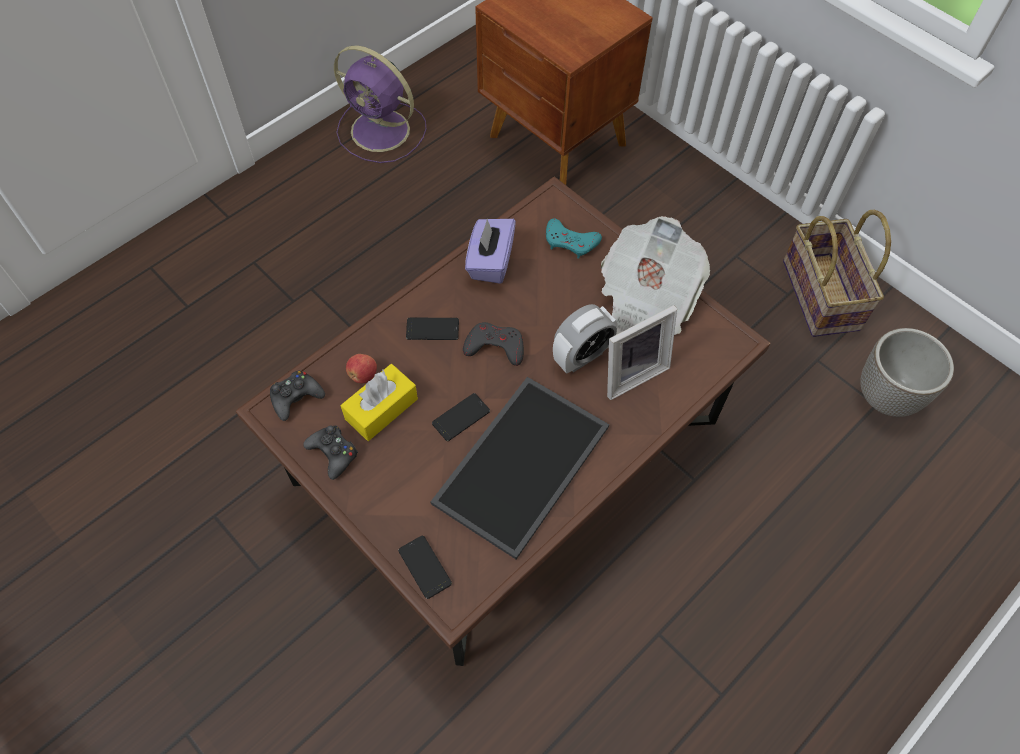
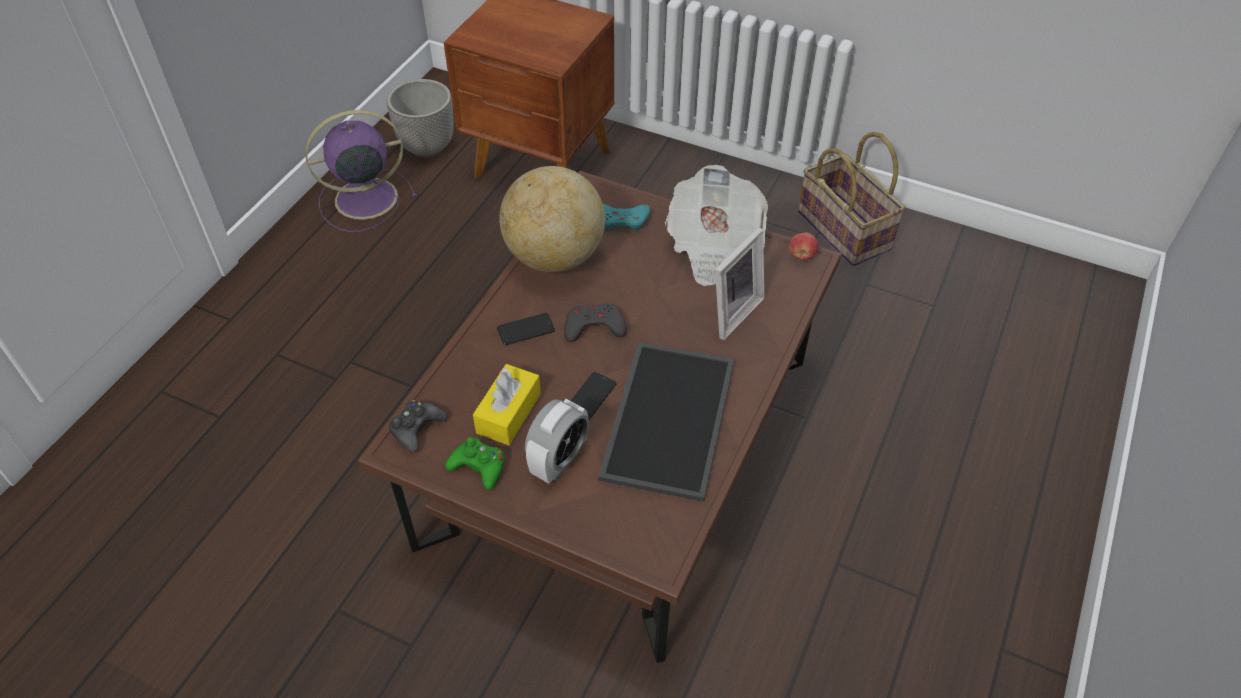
camera: 20 degrees left, 10 degrees down
black game controller [303,425,358,480] -> green game controller [445,437,505,490]
purple fan [334,46,426,163] -> purple fan turned 150 degrees clockwise [305,110,417,232]
apple [346,354,377,383] -> apple moved to [789,232,819,260]
phone [398,536,452,599] -> none
purple tissue box [465,219,516,284] -> globe [499,166,605,272]
alarm clock [553,304,618,374] -> alarm clock moved to [525,399,589,484]
planter [860,328,954,417] -> planter moved to [387,79,454,157]

